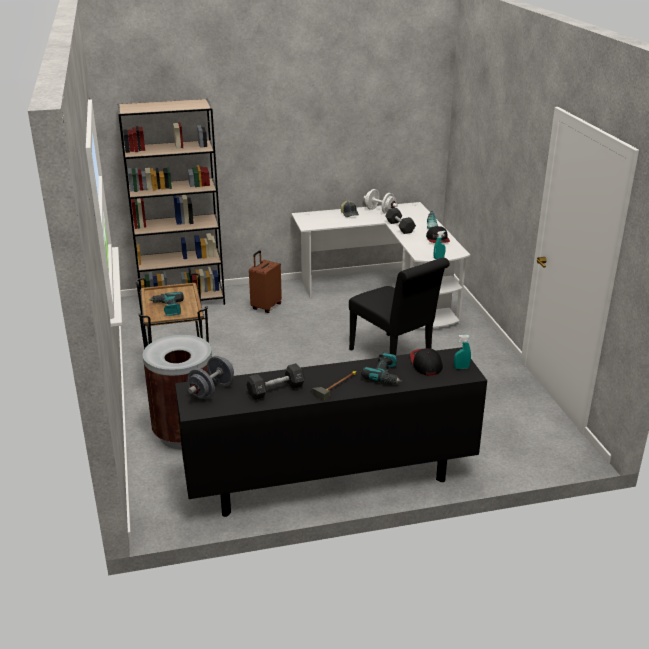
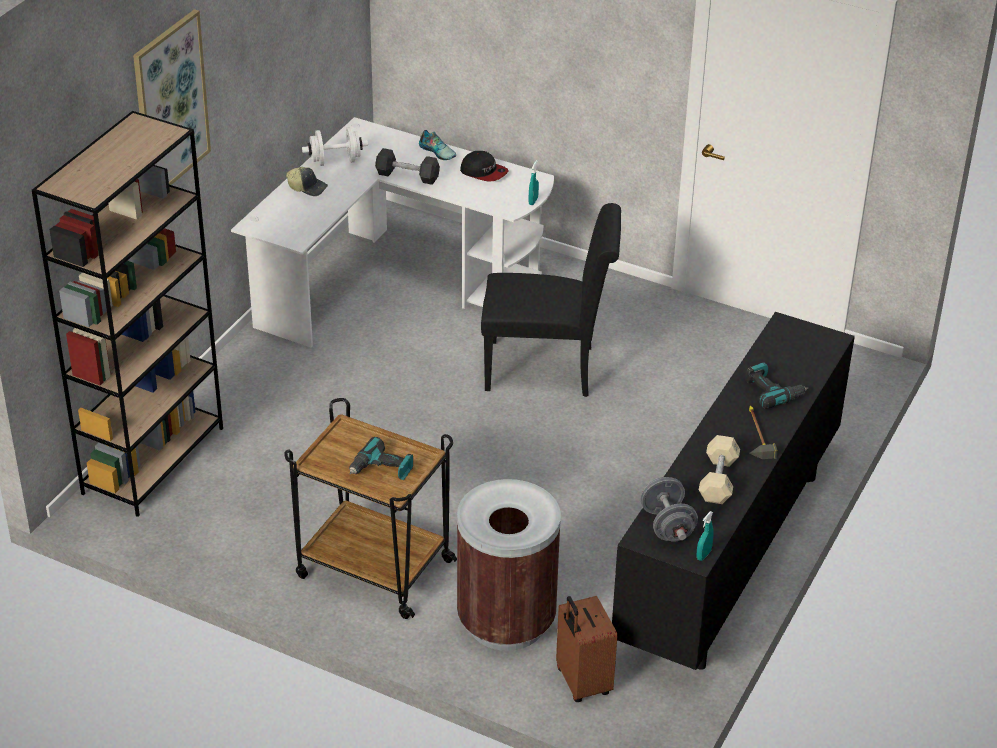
camera: 50 degrees left, 10 degrees up
black dumbbell [247,363,305,400] -> beige dumbbell [699,435,740,504]
brown suitcase [249,251,282,313] -> brown suitcase moved to [556,596,617,702]
cap [410,348,443,375] -> none
turquoise spray bottle [454,335,471,369] -> turquoise spray bottle moved to [696,511,714,561]
none -> picture [133,9,211,185]

